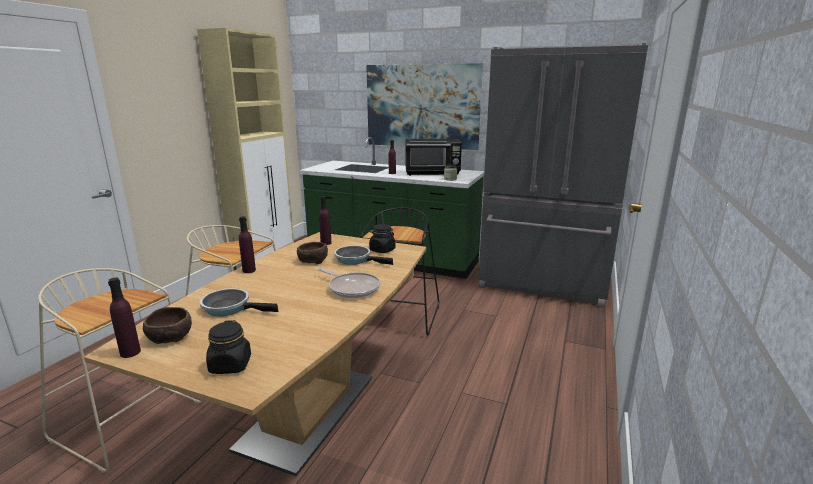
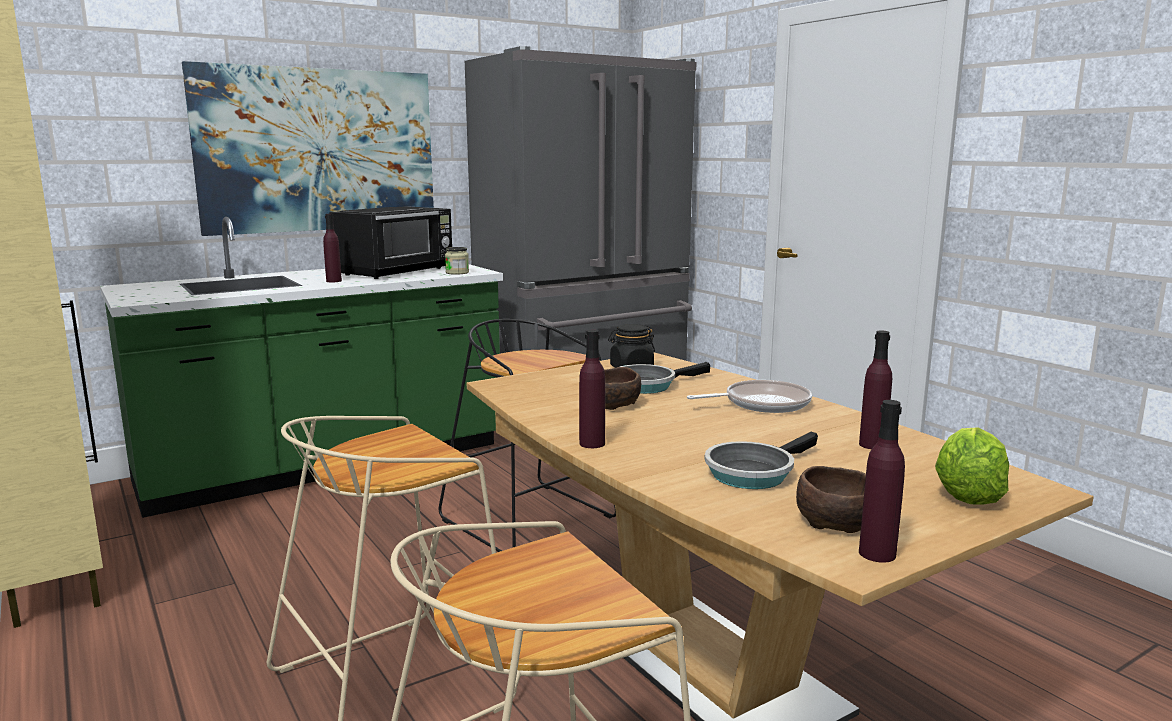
camera: 55 degrees left, 5 degrees down
black jar [206,320,251,374] -> lettuce [935,427,1009,505]
purple bottle [319,196,331,245] -> purple bottle moved to [859,330,892,449]

